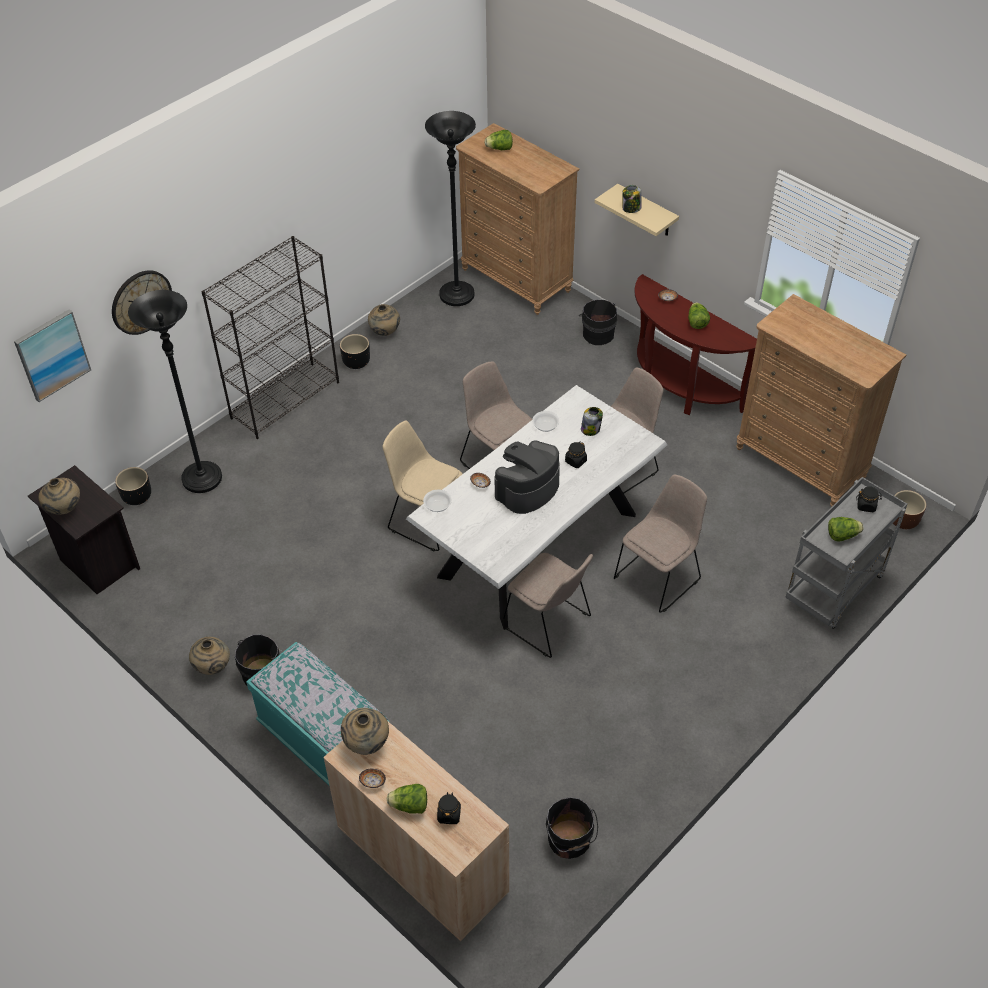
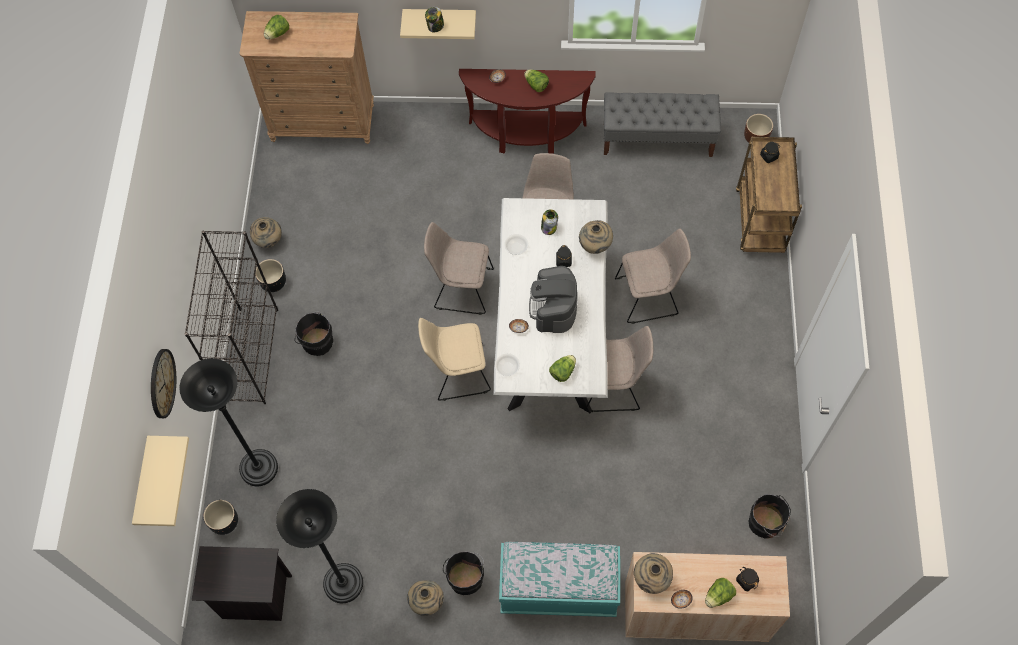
camera: 40 degrees left, 15 degrees up
picture [14,309,91,402] -> beige shelf [132,436,189,526]
beige vase [38,478,80,515] -> beige vase moved to [579,220,613,254]
black floor lamp [425,111,476,306] -> black floor lamp moved to [276,489,363,603]
black bucket [579,300,617,345] -> black bucket moved to [294,311,333,356]
beige chair [614,474,707,613] -> beige chair turned 75 degrees clockwise [615,229,691,324]
brown dresser [736,294,906,507] -> grey bench [604,92,721,157]
grey cart [785,477,907,629] -> brown cart [736,137,802,253]
lettuce [828,517,864,542] -> lettuce moved to [549,355,576,382]

